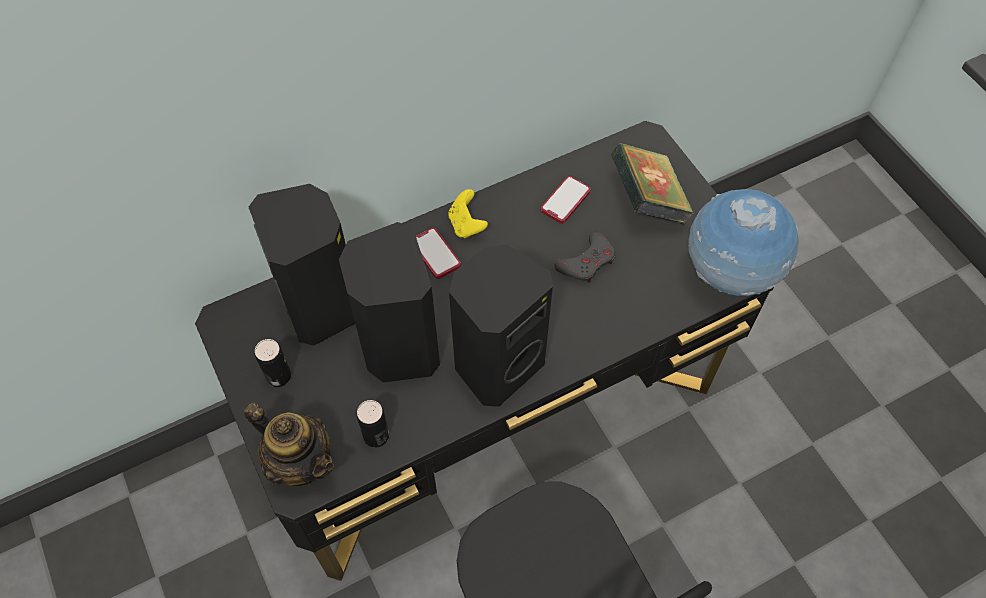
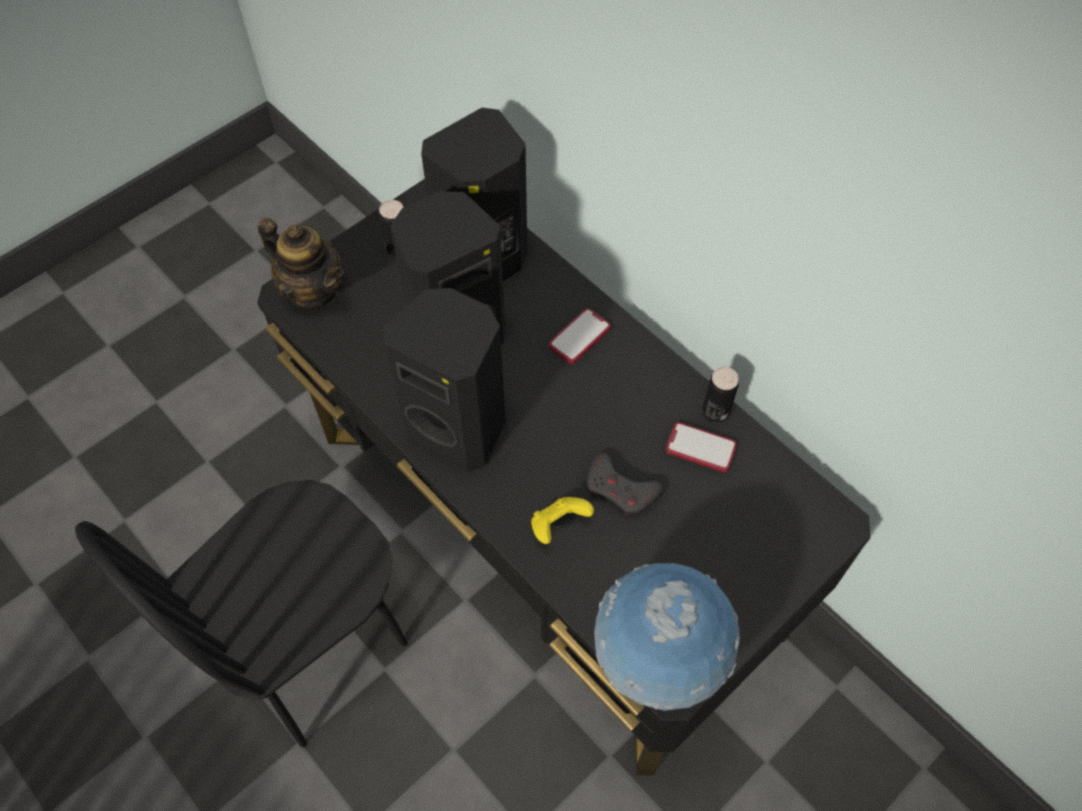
camera: 75 degrees right, 0 degrees up
teapot [244,403,334,486] -> teapot turned 75 degrees counterclockwise [258,218,344,310]
can [357,400,389,448] -> can moved to [702,367,739,423]
yellow game controller [449,189,488,238] -> yellow game controller moved to [531,497,594,544]
book [611,143,694,225] -> none

